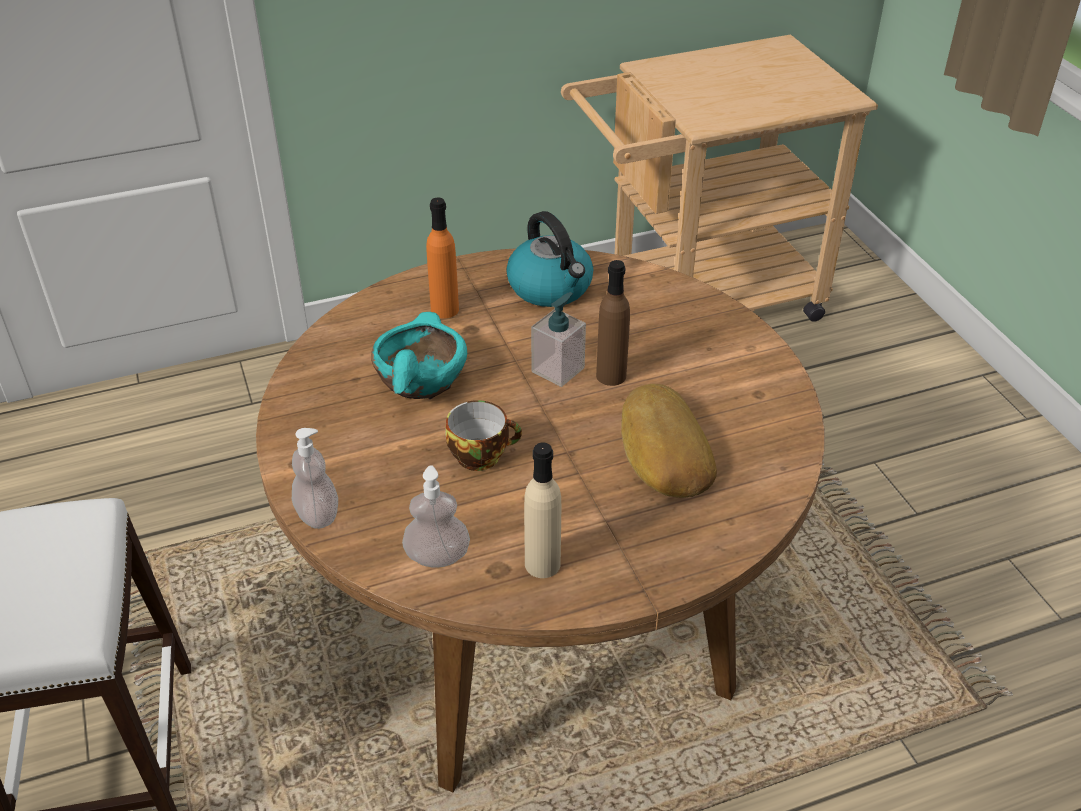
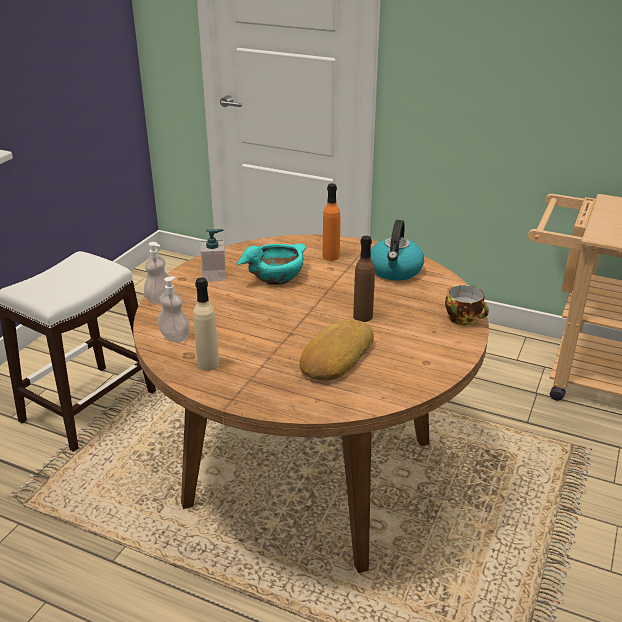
camera: 45 degrees right, 10 degrees down
cup [445,400,522,471] -> cup moved to [445,284,489,325]
soap dispenser [531,292,586,387] -> soap dispenser moved to [200,229,226,282]

